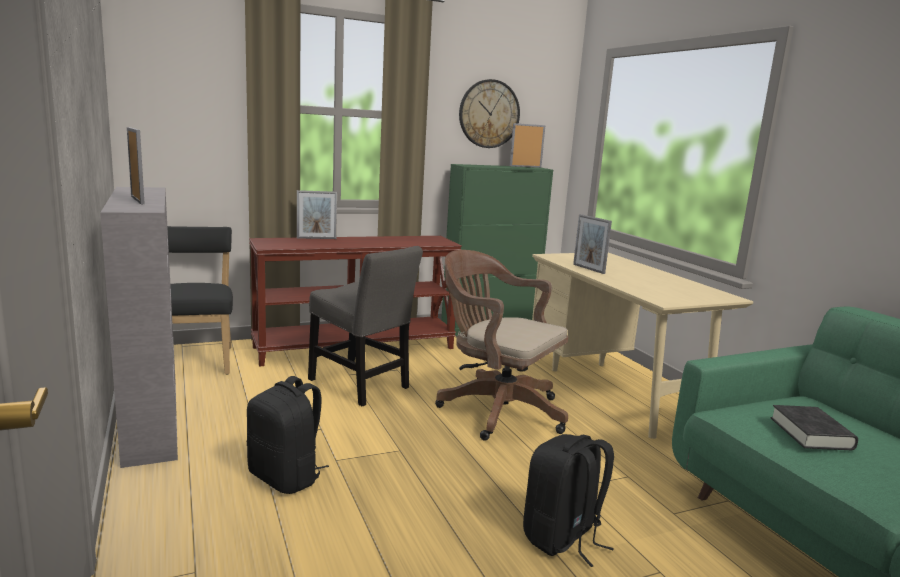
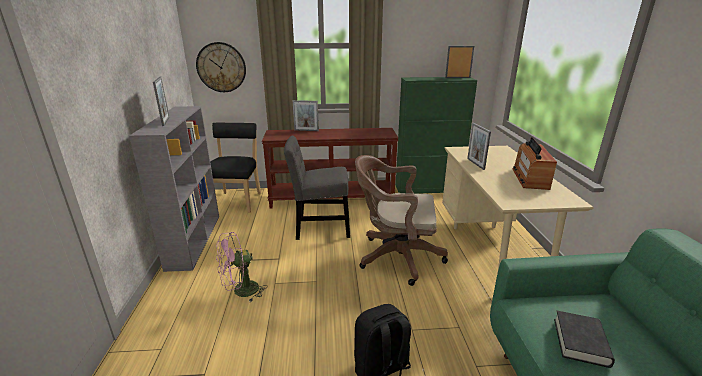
camera: 20 degrees right, 10 degrees up
black backpack [247,376,329,494] -> pink fan [216,232,268,302]
grey chair [308,246,423,407] -> grey chair turned 120 degrees clockwise [284,136,350,240]
brown office chair [435,250,568,440] -> brown office chair turned 45 degrees counterclockwise [355,155,448,286]
wall clock [459,79,520,148] -> wall clock moved to [196,42,246,92]
none -> radio [512,137,557,190]

